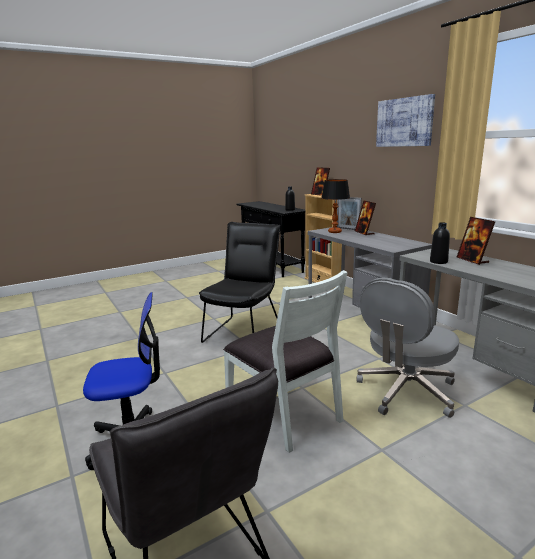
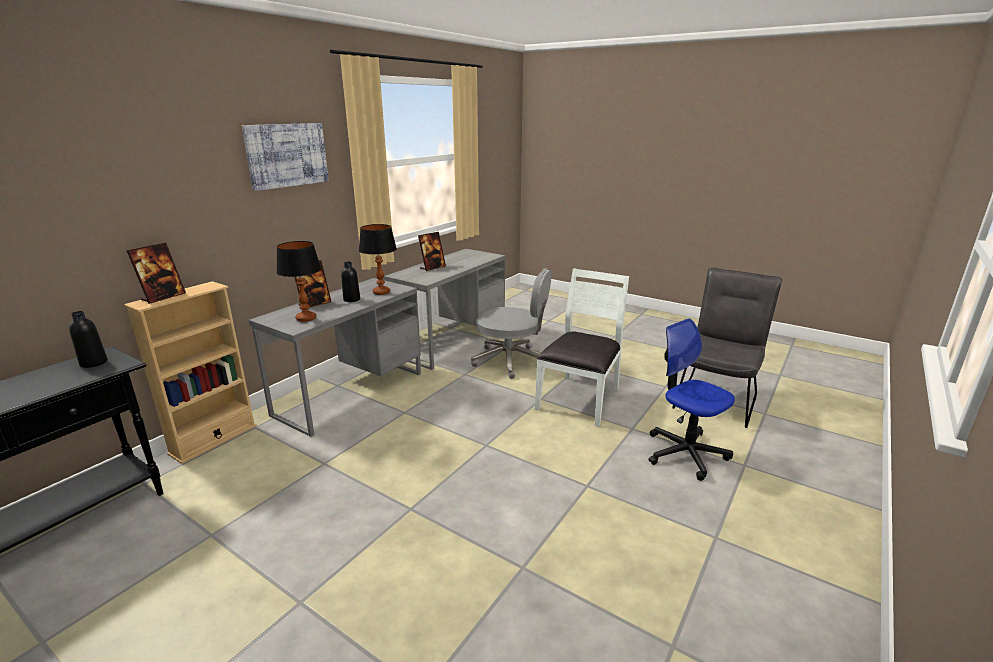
camera: 115 degrees left, 5 degrees up
black chair [199,222,280,343] -> none
picture frame [337,197,362,230] -> none
black bottle [430,222,450,264] -> black bottle moved to [341,261,360,302]
none -> table lamp [359,224,397,295]

